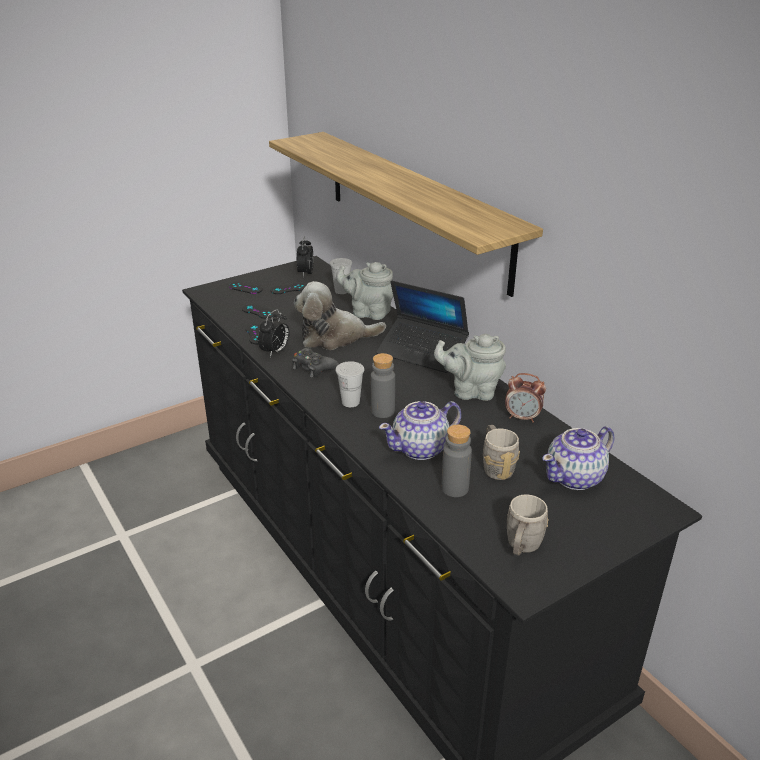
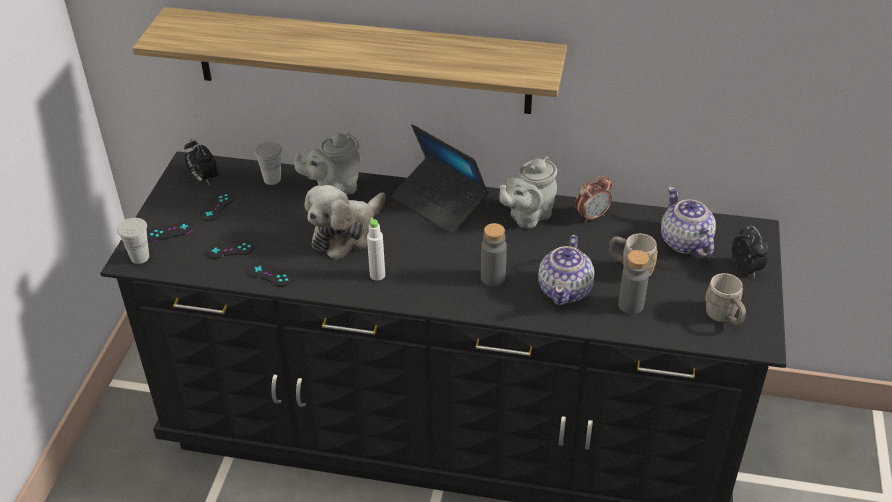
camera: 45 degrees left, 10 degrees up
alarm clock [258,309,290,357] -> alarm clock moved to [732,225,769,278]
black game controller [292,348,339,378] -> white bottle [367,218,385,280]
white cup [336,361,364,407] -> white cup moved to [117,218,149,264]
laptop [376,281,469,373] -> laptop turned 60 degrees clockwise [391,124,489,234]
teapot [542,426,614,490] -> teapot turned 150 degrees clockwise [661,187,716,257]

